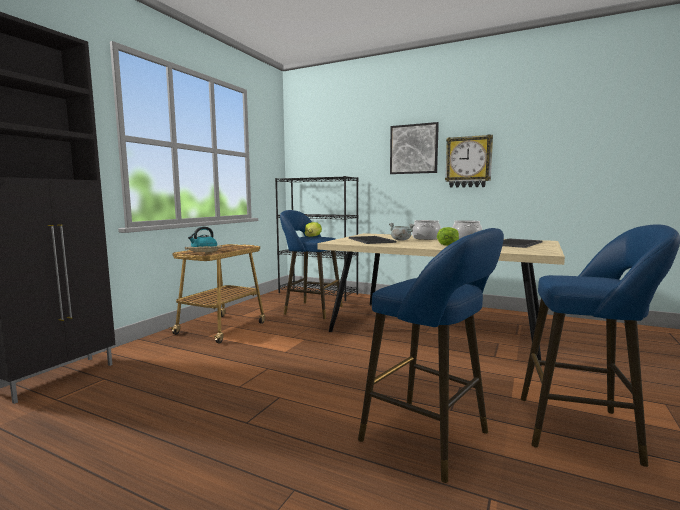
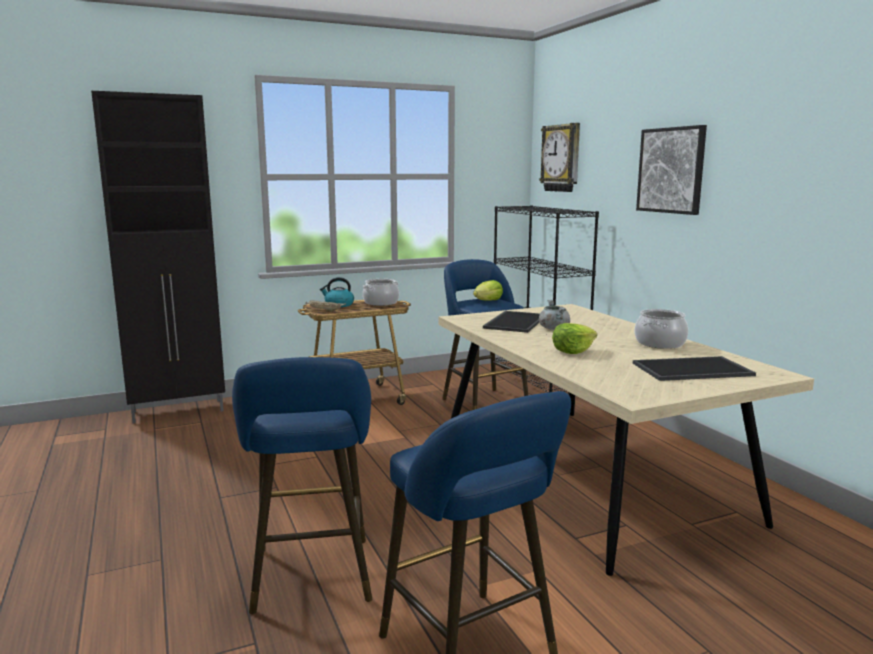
camera: 40 degrees right, 5 degrees up
cooking pot [412,220,441,240] -> cooking pot moved to [363,279,399,306]
wall clock [445,135,493,188] -> wall clock moved to [539,123,580,192]

